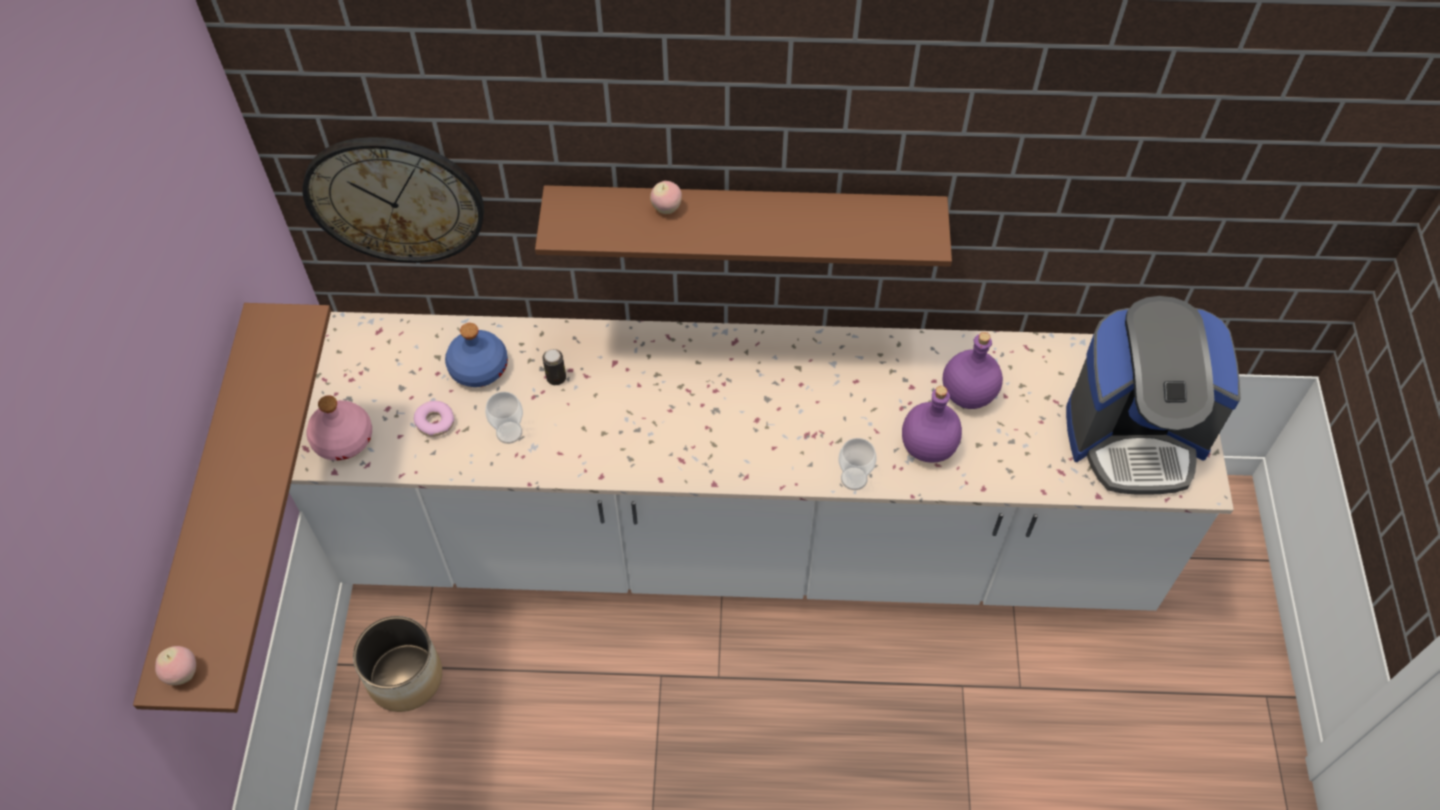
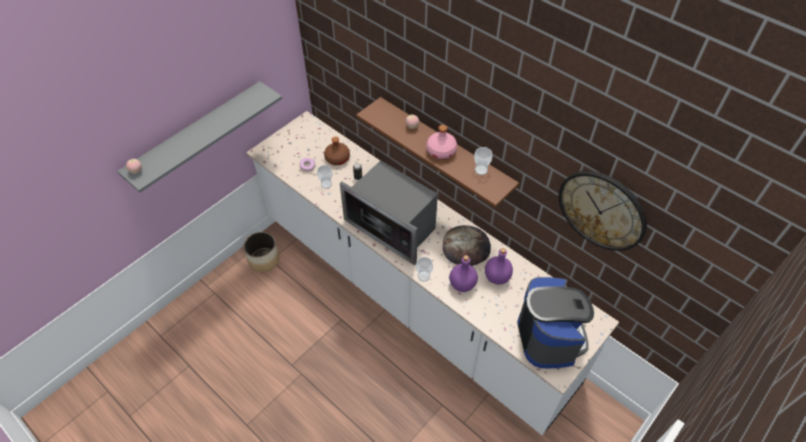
camera: 40 degrees right, 5 degrees down
brown shelf [133,303,331,713] -> grey shelf [117,81,282,193]
wall clock [303,137,484,263] -> wall clock moved to [559,171,647,251]
pink bottle [307,395,372,460] -> pink bottle moved to [426,125,457,159]
blue bottle [445,323,508,387] -> brown bottle [324,137,350,165]
coffee machine [1066,296,1241,495] -> coffee machine turned 135 degrees counterclockwise [517,277,594,368]
none -> microwave [340,161,438,266]
none -> bread [443,225,491,266]
none -> cup [474,147,493,175]

